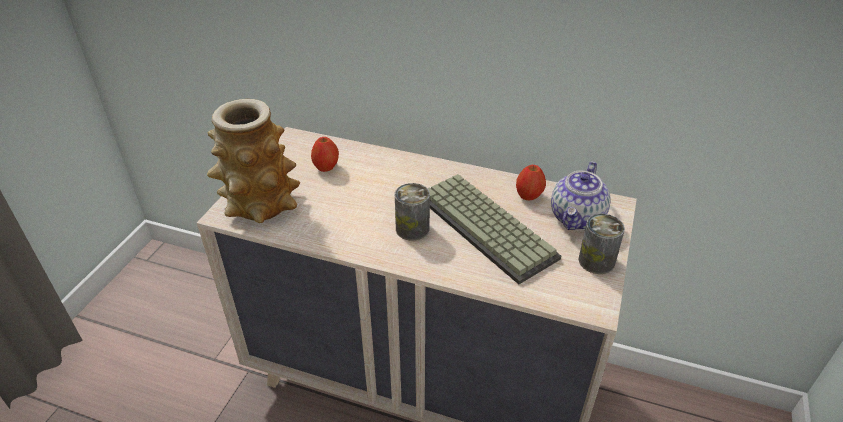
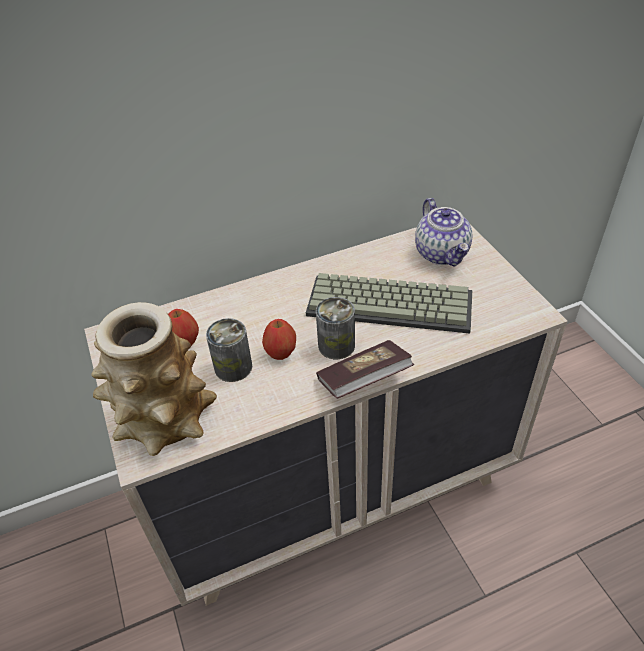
camera: 40 degrees left, 5 degrees up
apple [516,165,546,201] -> apple moved to [262,319,296,360]
can [579,214,625,274] -> can moved to [206,318,252,382]
none -> book [316,340,415,398]

